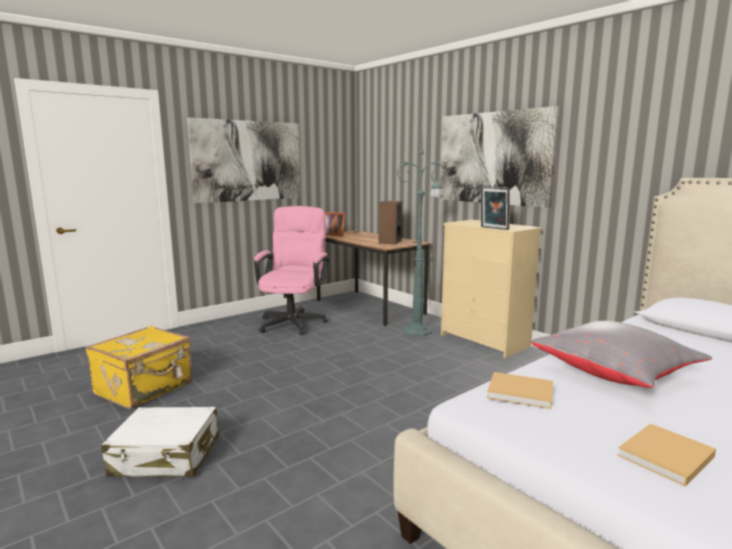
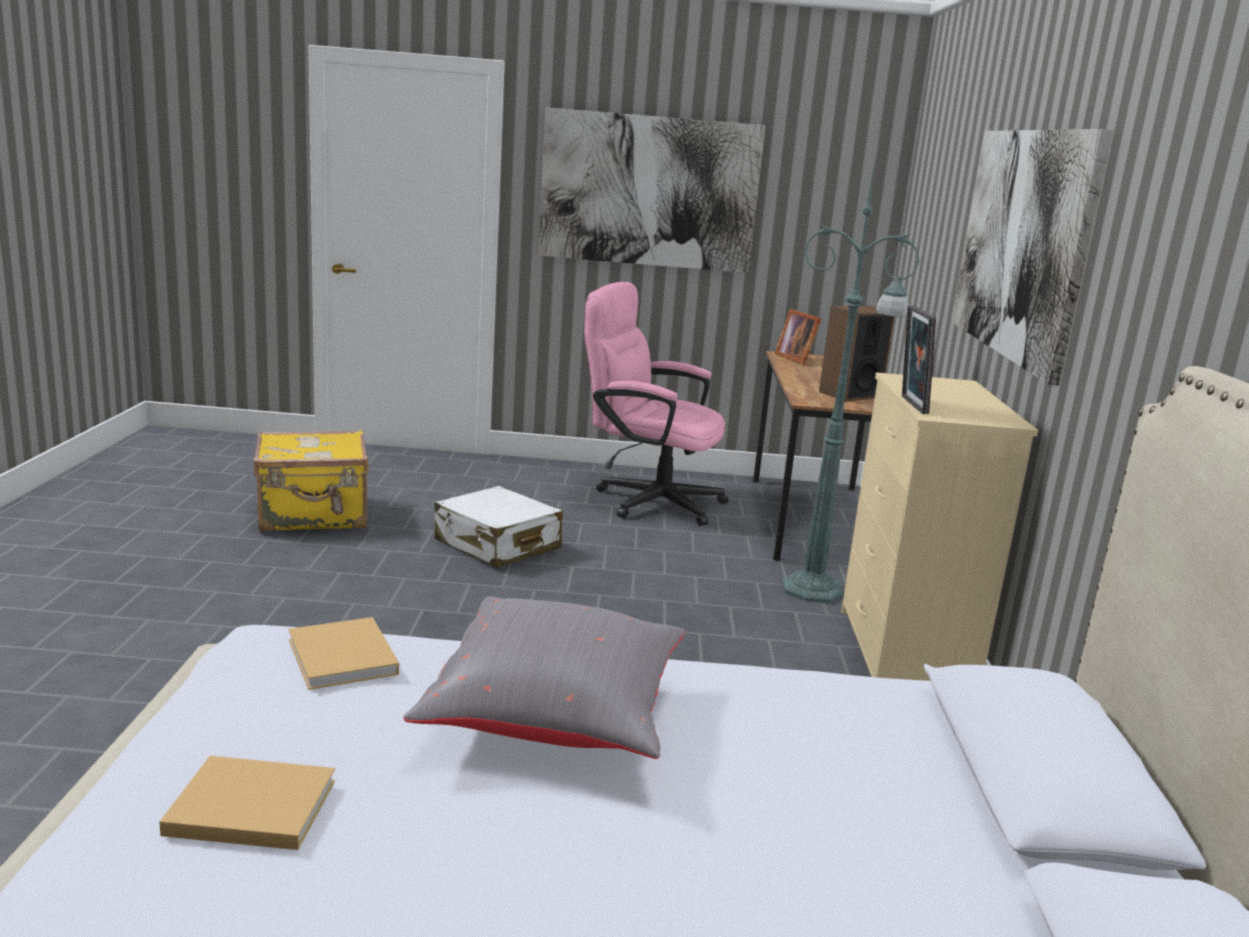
camera: 40 degrees right, 5 degrees up
white suitcase [101,407,219,477] -> white suitcase moved to [434,486,563,568]
pink office chair [254,206,330,335] -> pink office chair turned 120 degrees counterclockwise [584,282,728,526]

